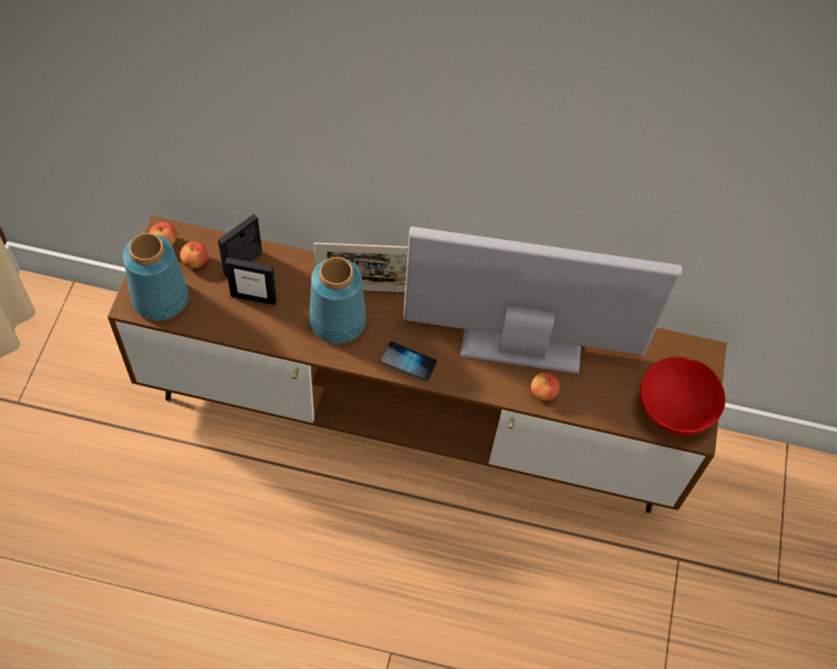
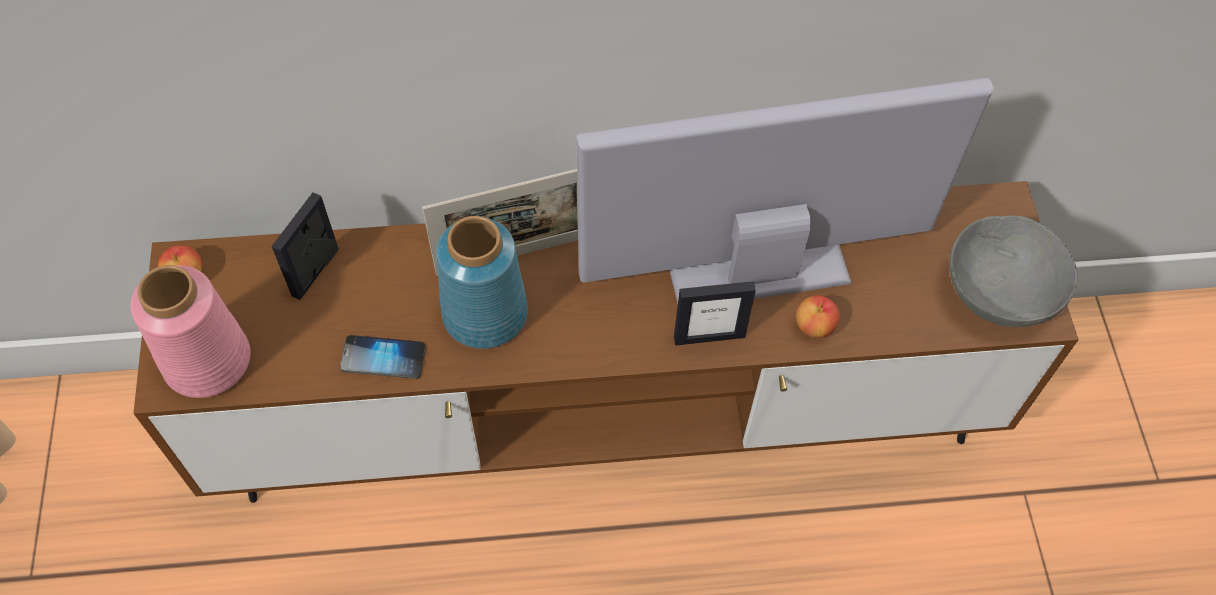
camera: 15 degrees left, 0 degrees up
blue vase [123,233,188,321] -> pink vase [131,265,250,398]
apple [180,242,208,269] -> none
picture frame [225,258,277,305] -> picture frame moved to [674,281,756,345]
phone [380,341,437,382] -> phone moved to [340,335,426,379]
red bowl [640,357,725,435] -> grey bowl [949,216,1077,327]

